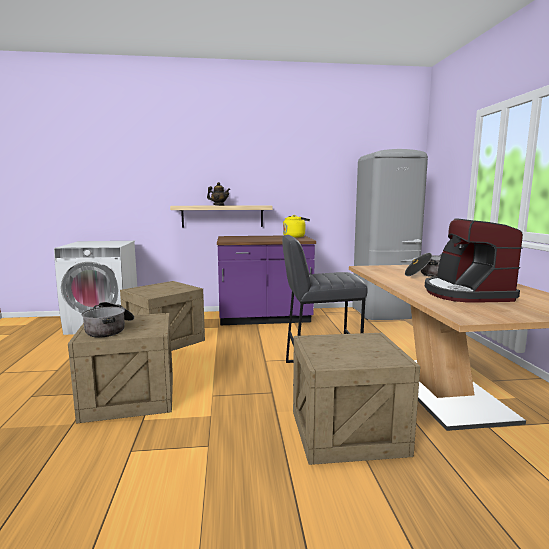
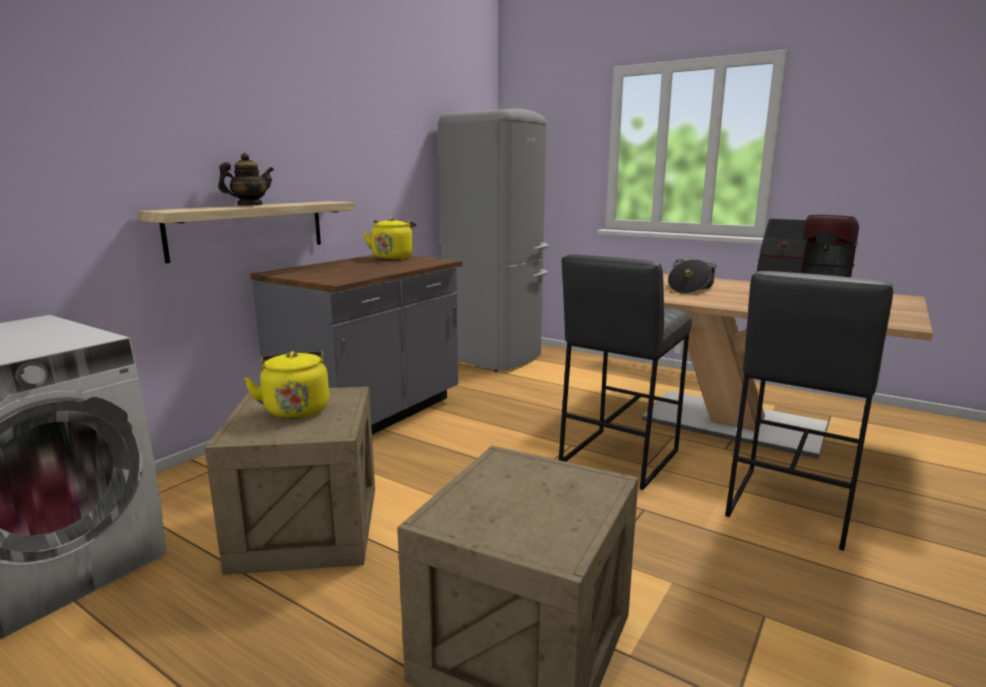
camera: 50 degrees left, 5 degrees up
cooking pot [82,302,134,338] -> none
purple counter [217,235,316,325] -> grey counter [250,255,462,435]
crate [293,333,420,465] -> grey stool [725,271,894,551]
none -> yellow kettle [244,351,329,419]

